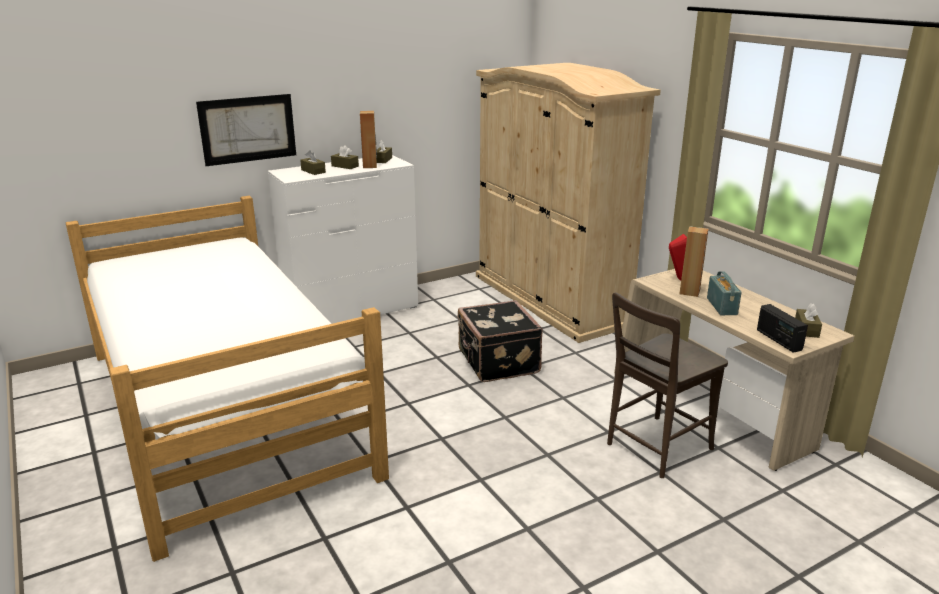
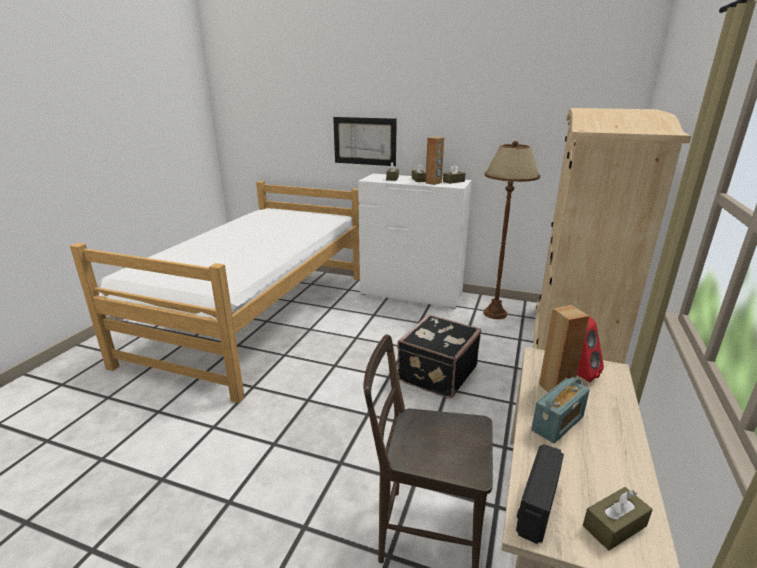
camera: 50 degrees right, 0 degrees up
none -> brown floor lamp [483,141,540,319]

